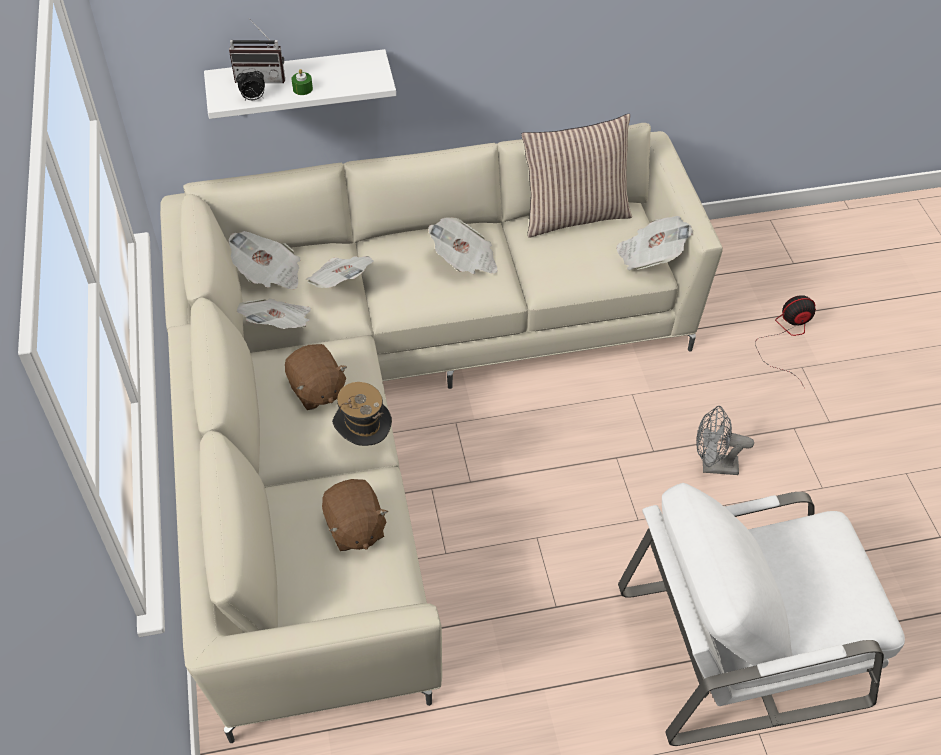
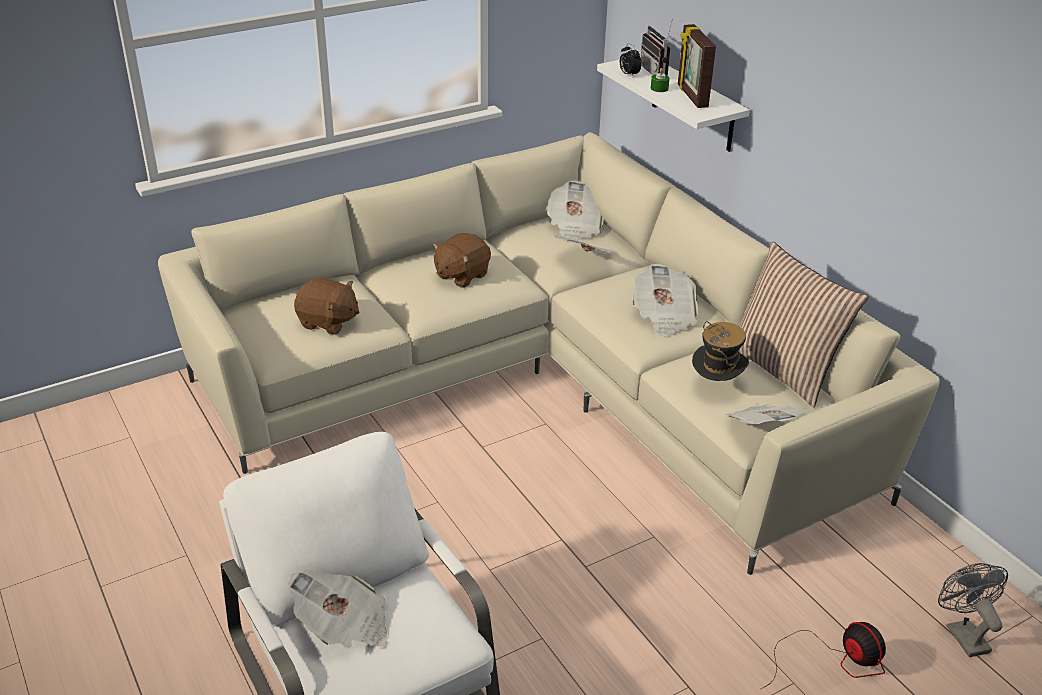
camera: 70 degrees right, 15 degrees down
newspaper [236,298,311,329] -> newspaper moved to [289,570,388,648]
brown plush toy [322,479,388,551] -> brown plush toy turned 120 degrees counterclockwise [294,277,359,335]
hat [332,382,392,446] -> hat moved to [692,321,749,381]
grey fan [696,406,754,475] -> grey fan moved to [938,563,1008,657]
none -> picture frame [678,24,716,108]

